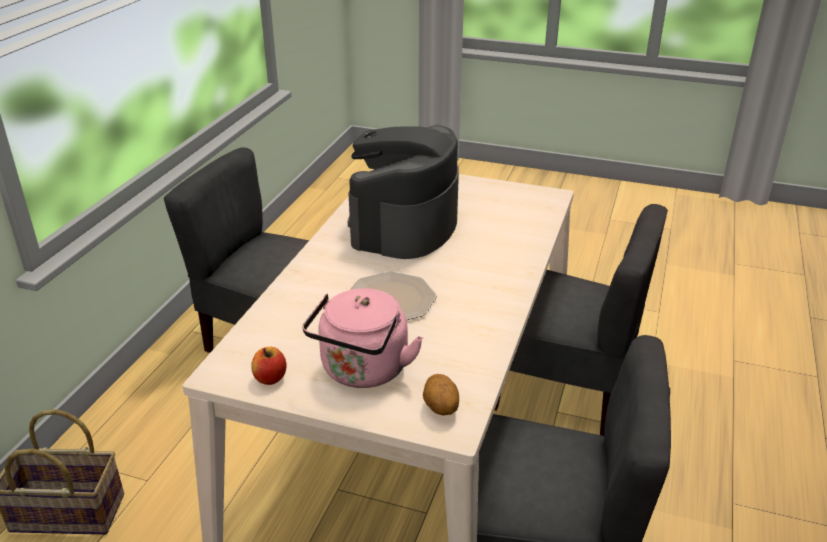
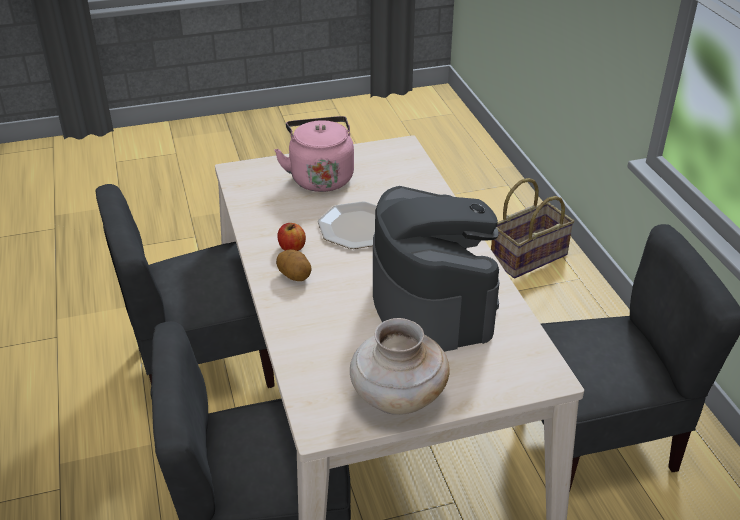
camera: 145 degrees right, 5 degrees up
apple [251,347,287,385] -> apple moved to [278,223,306,251]
potato [423,374,459,415] -> potato moved to [276,249,312,281]
none -> beige vase [350,318,450,415]

